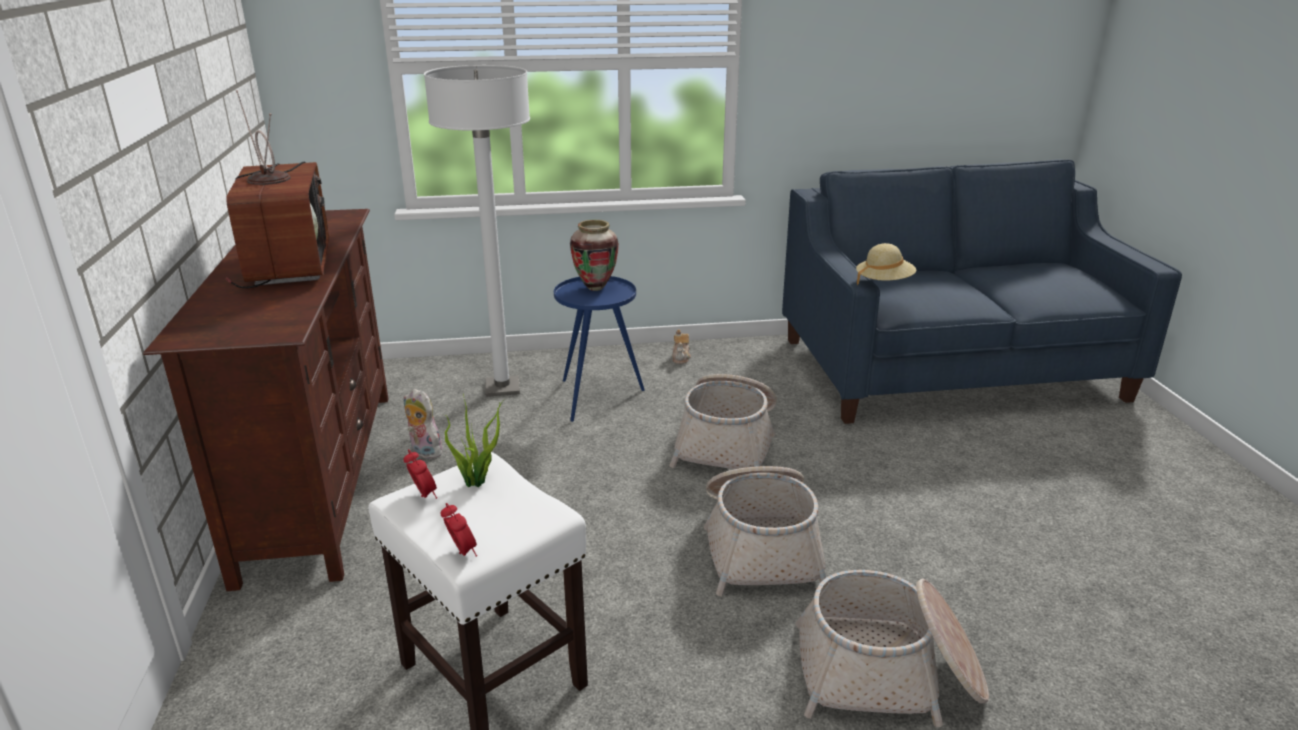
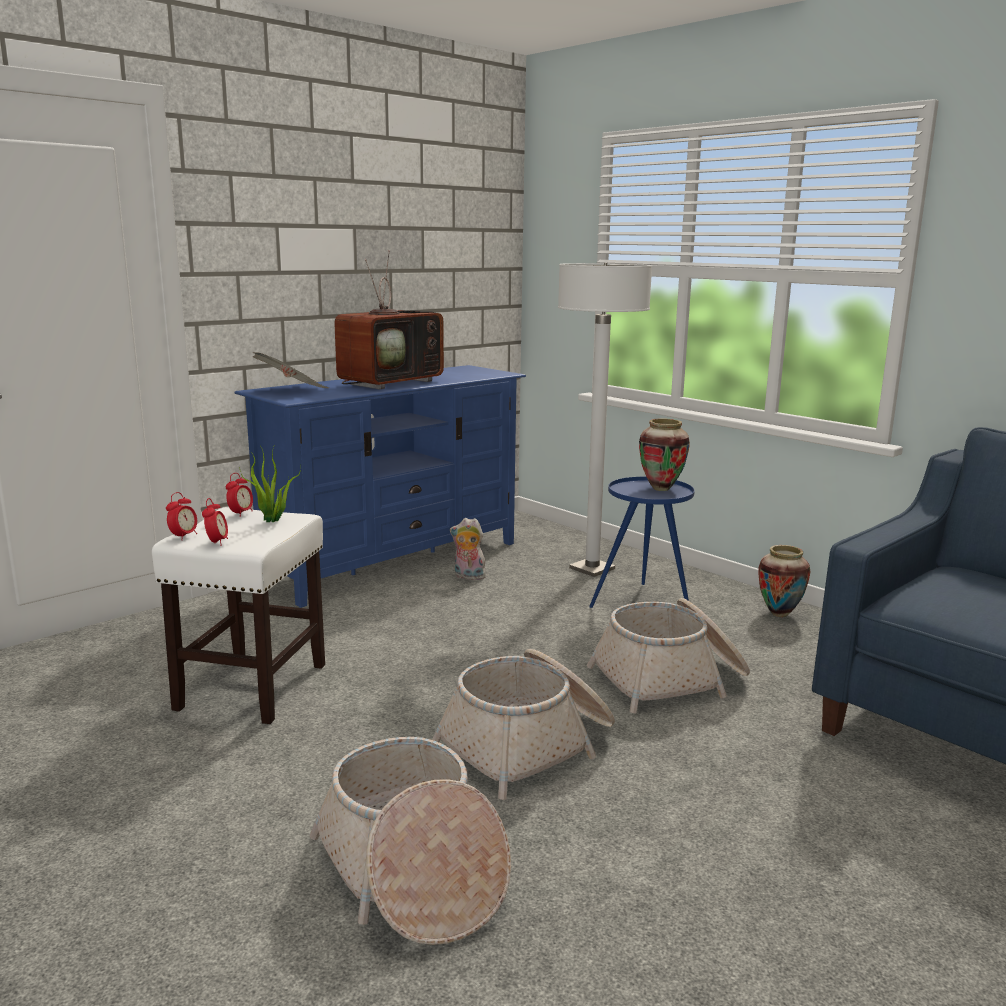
camera: 55 degrees right, 10 degrees down
brown tv stand [143,209,388,591] -> blue tv stand [234,365,526,608]
plush toy [403,389,442,459] -> plush toy turned 75 degrees counterclockwise [450,518,488,580]
teapot [672,330,691,364] -> vase [758,545,810,617]
beige hat [856,243,916,285] -> none
none -> alarm clock [202,498,228,546]
none -> newspaper [253,352,329,388]

